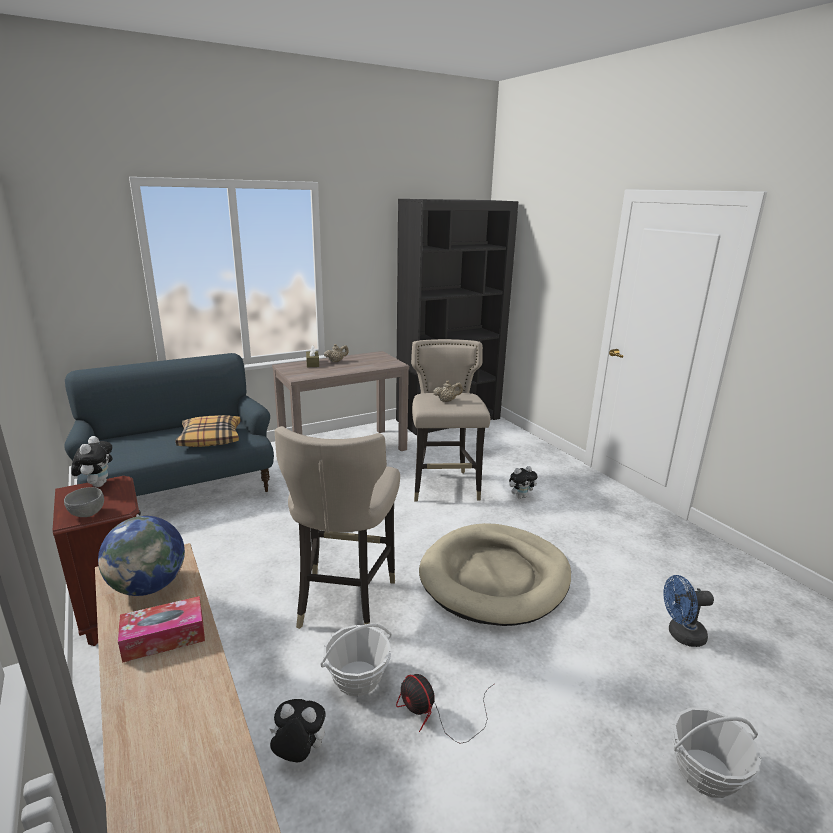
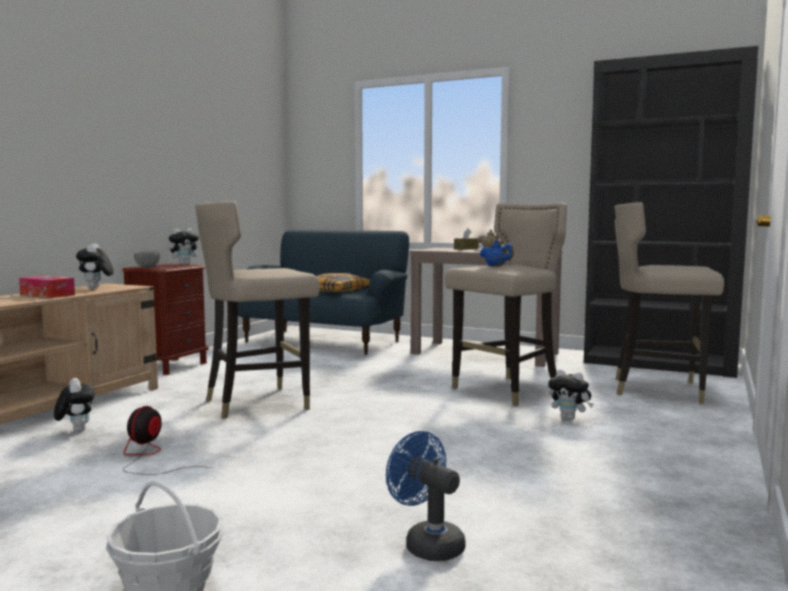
camera: 55 degrees right, 15 degrees down
globe [98,516,185,596] -> plush toy [76,243,114,289]
basket [320,623,392,696] -> none
beige dog bed [419,523,571,626] -> none
beige teapot [433,381,463,402] -> blue teapot [480,240,514,266]
none -> beige stool [615,202,724,404]

